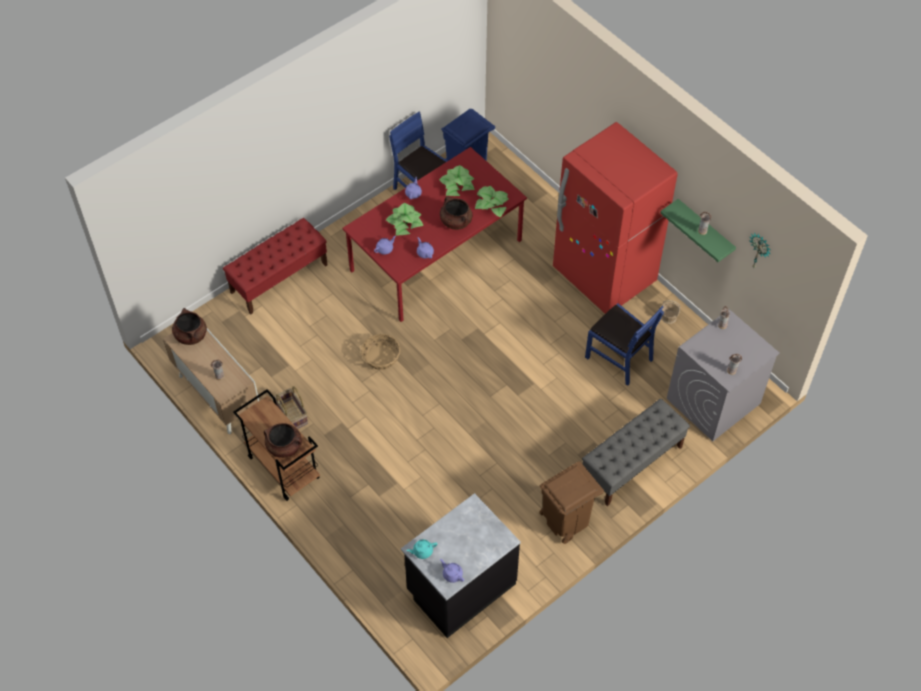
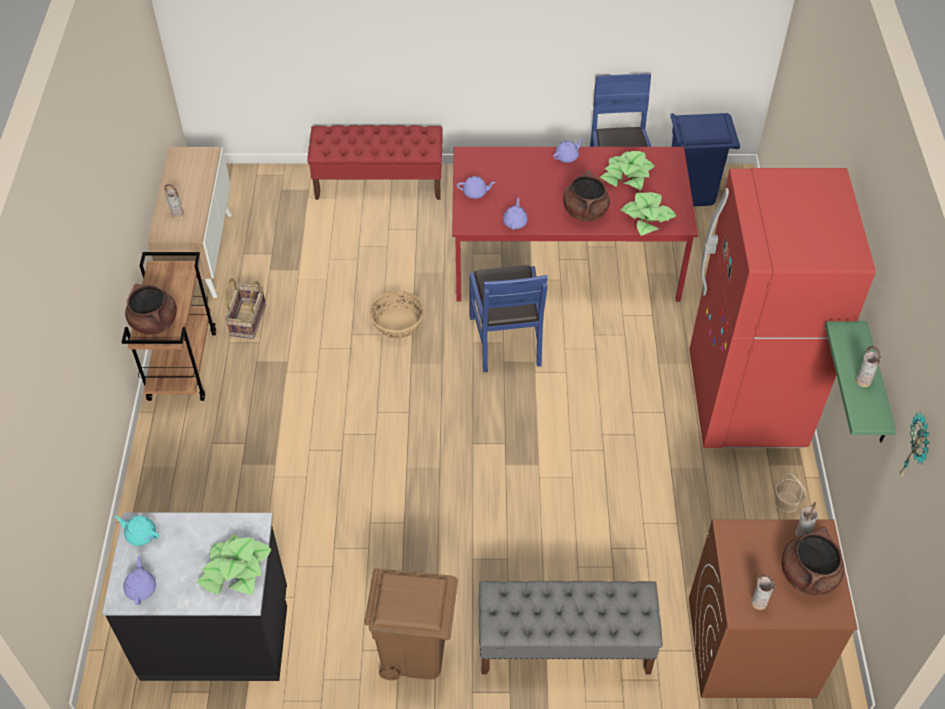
camera: 40 degrees right, 5 degrees down
brown cooking pot [172,308,207,345] -> brown cooking pot moved to [782,527,844,595]
potted plant [386,203,424,236] -> potted plant moved to [197,535,272,595]
blue chair [585,303,664,386] -> blue chair moved to [469,265,548,373]
grey washing machine [667,309,780,441] -> brown washing machine [689,519,858,698]

